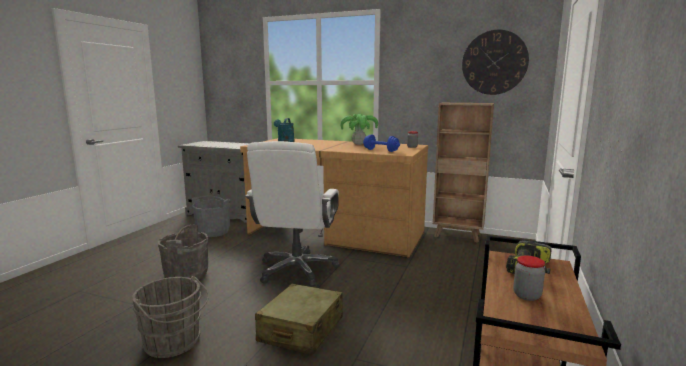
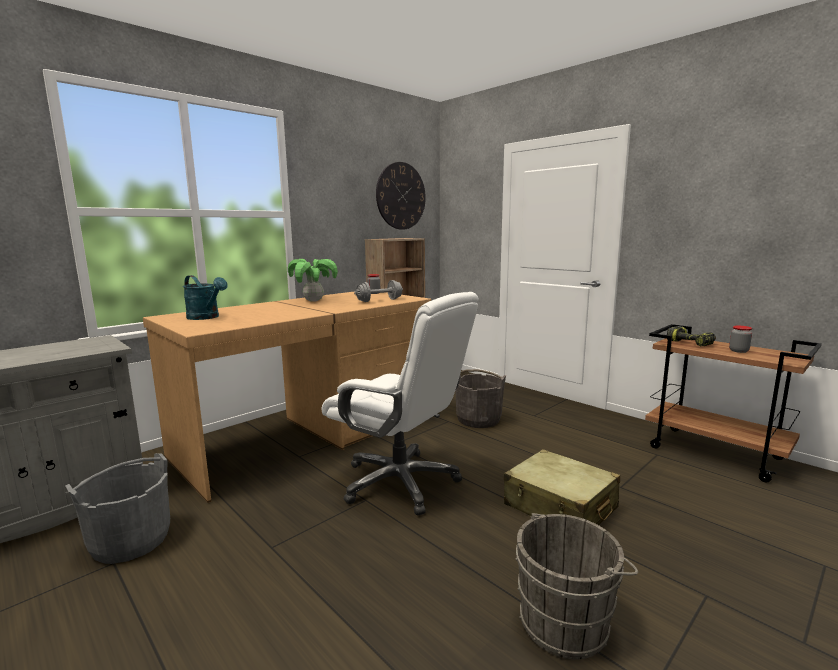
camera: 65 degrees left, 0 degrees up
grey bucket [158,224,208,280] -> grey bucket moved to [455,369,506,428]
blue dumbbell [363,135,400,152] -> grey dumbbell [354,280,403,302]

